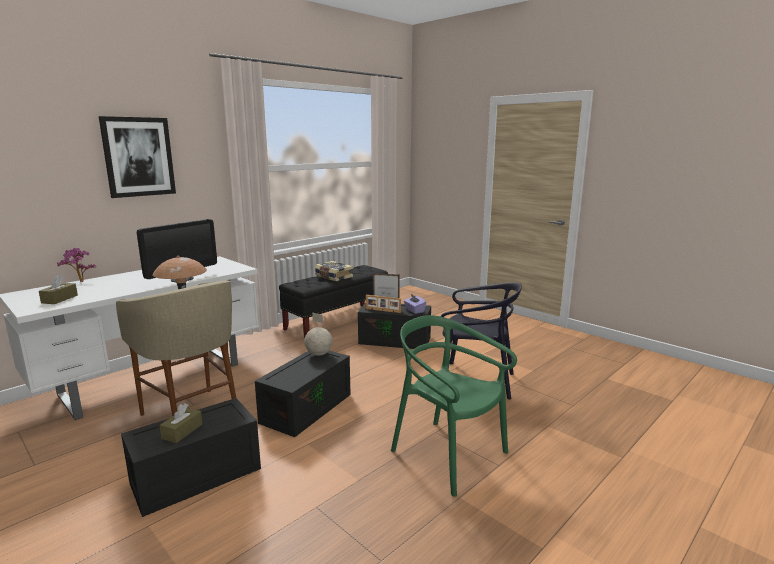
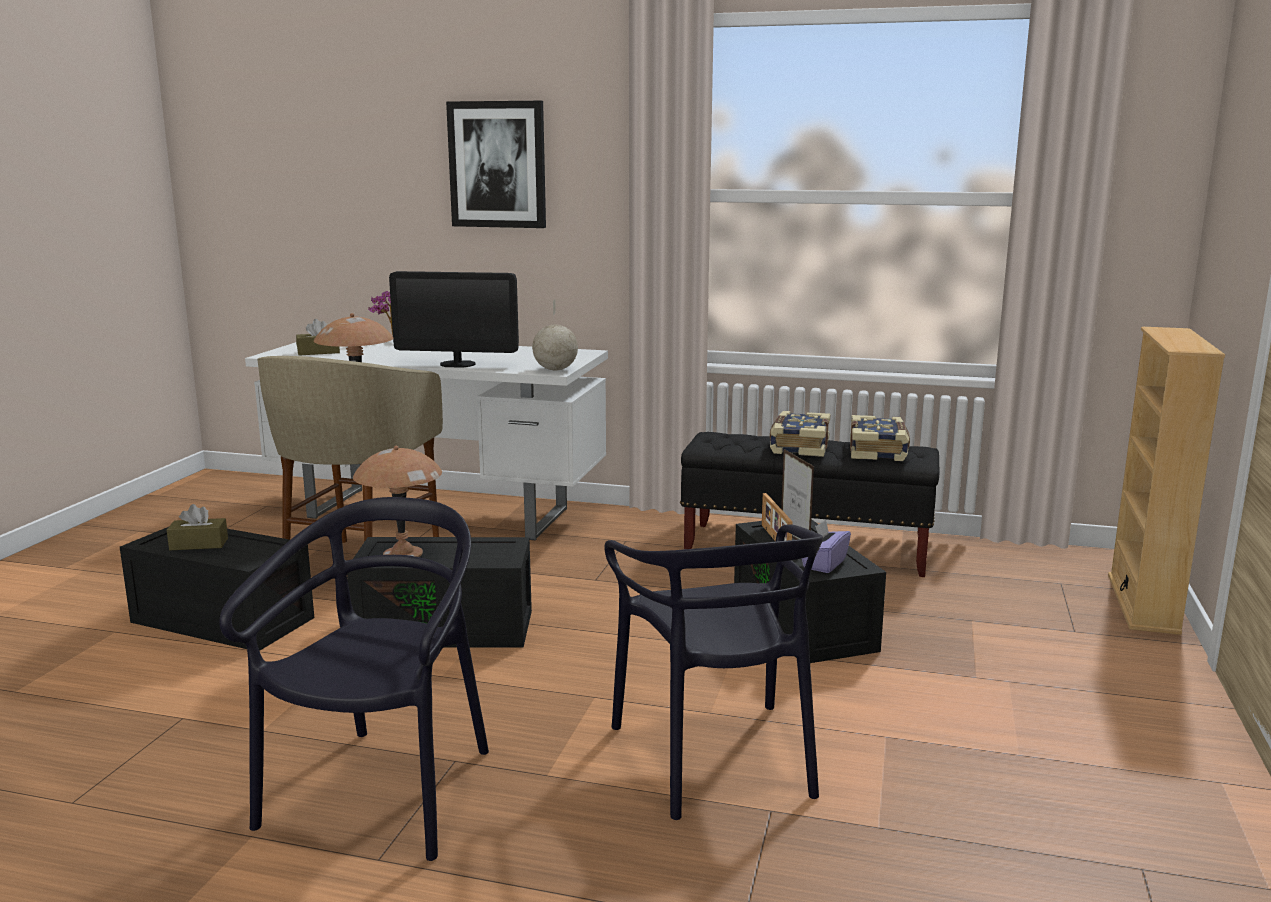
camera: 60 degrees right, 0 degrees up
globe [304,312,333,356] -> globe moved to [532,299,578,370]
green chair [391,315,517,497] -> black chair [219,497,489,861]
none -> brown table lamp [353,446,442,557]
none -> book [850,415,910,461]
none -> beige bookcase [1108,327,1225,635]

